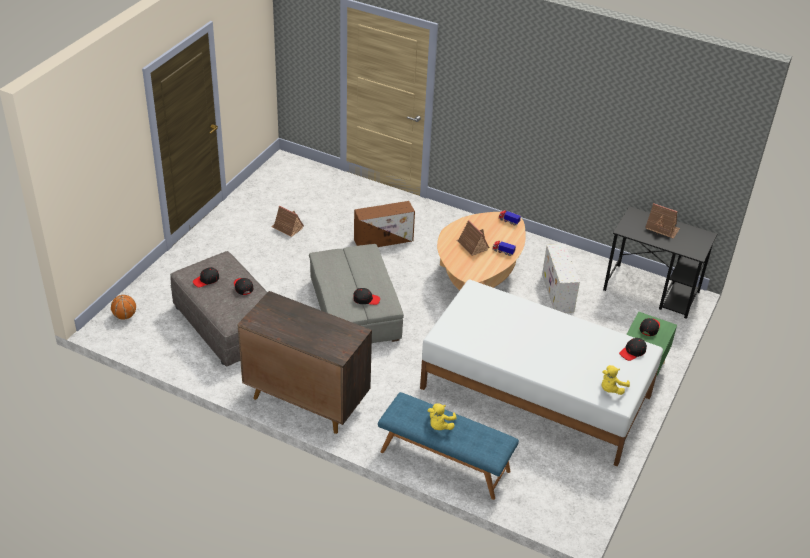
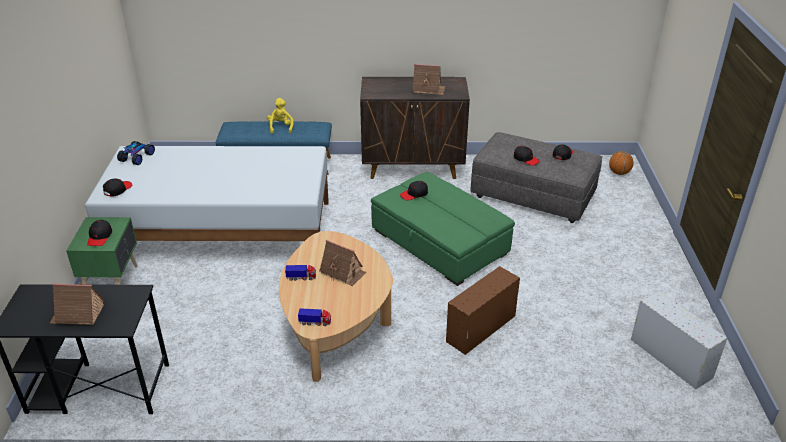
camera: 155 degrees right, 5 degrees down
toy house [271,206,304,237] -> toy house moved to [413,64,445,95]
grey ottoman [309,244,404,343] -> green ottoman [371,172,515,286]
white storage box [542,244,580,313] -> white storage box moved to [631,291,727,389]
yellow plush toy [602,365,630,395] -> toy car [117,141,155,165]

